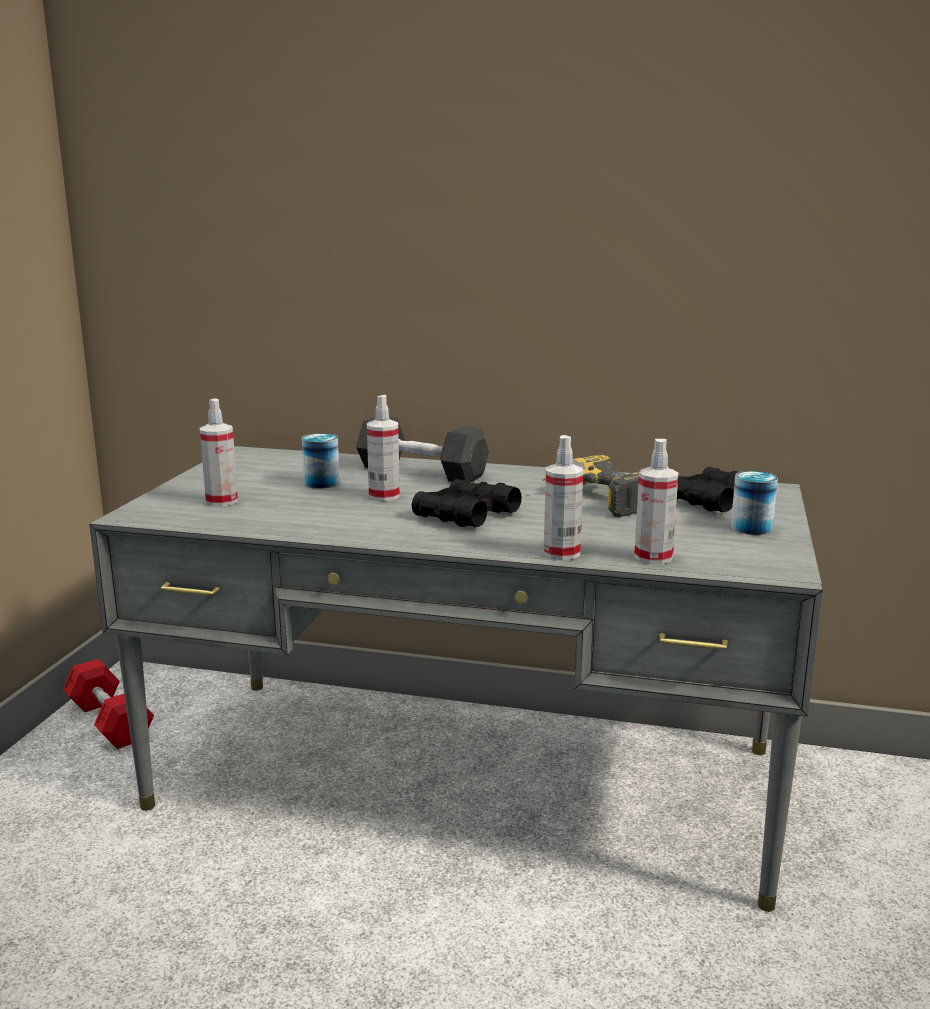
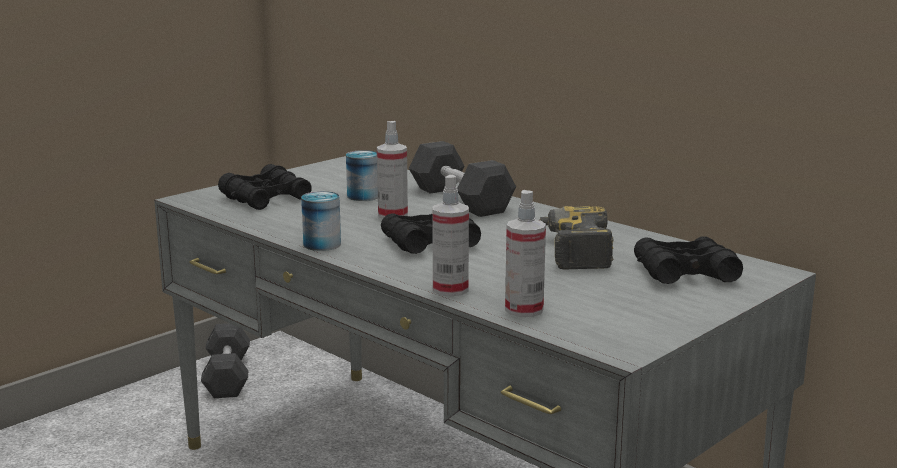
camera: 30 degrees right, 0 degrees up
red dumbbell [63,659,154,749] -> grey dumbbell [201,323,250,398]
spray bottle [200,399,238,506] -> black binoculars [218,164,312,210]
can [731,471,778,535] -> can moved to [301,191,341,251]

